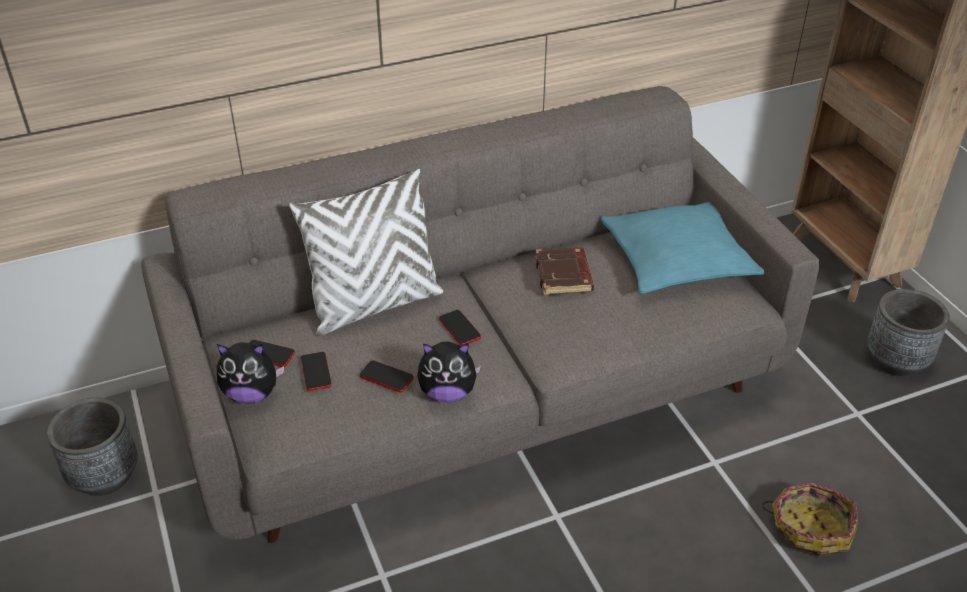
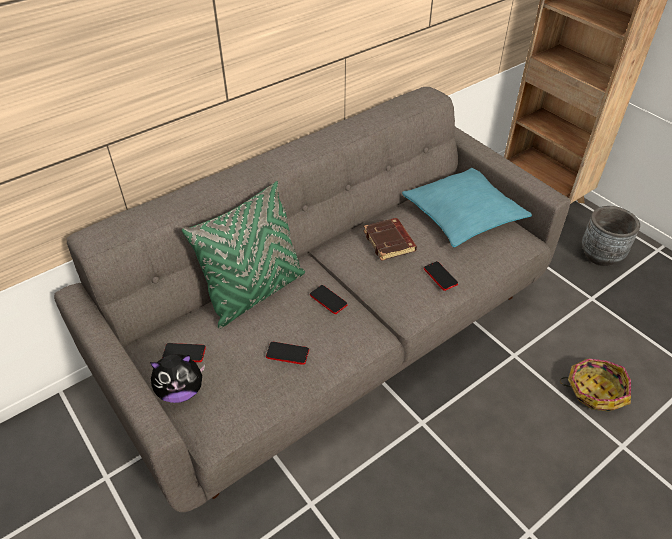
camera: 15 degrees left, 5 degrees up
grey planter [47,397,138,496] -> none
white pillow [289,169,443,336] -> green pillow [182,181,305,329]
phone [301,352,332,391] -> phone moved to [424,261,458,291]
plush toy [417,341,481,403] -> none

